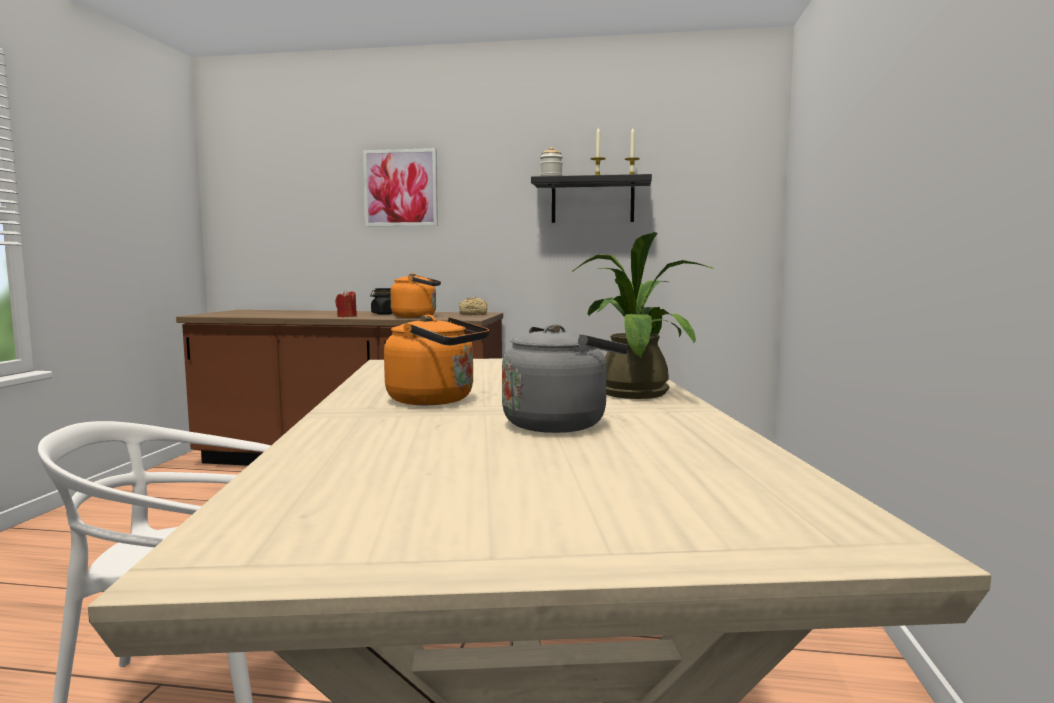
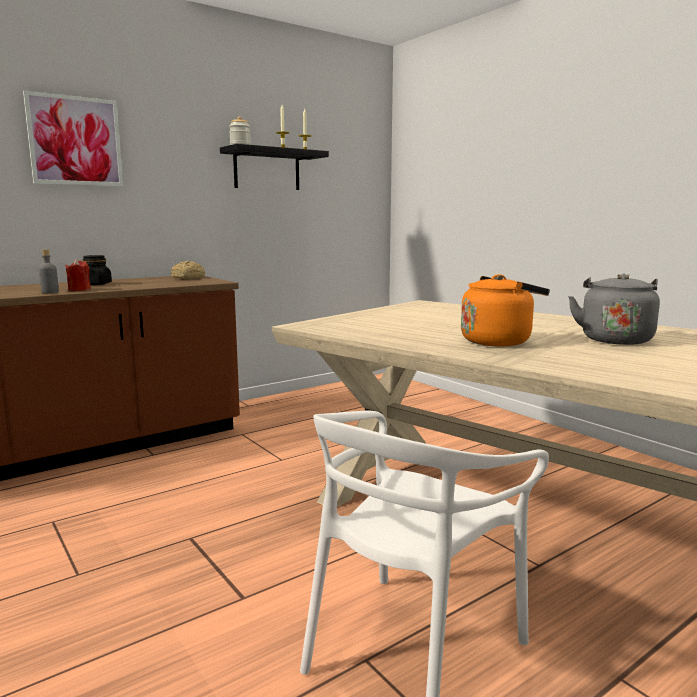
camera: 45 degrees left, 5 degrees up
orange kettle [390,273,441,318] -> none
potted plant [572,232,715,399] -> none
none -> grey bottle [39,249,59,293]

